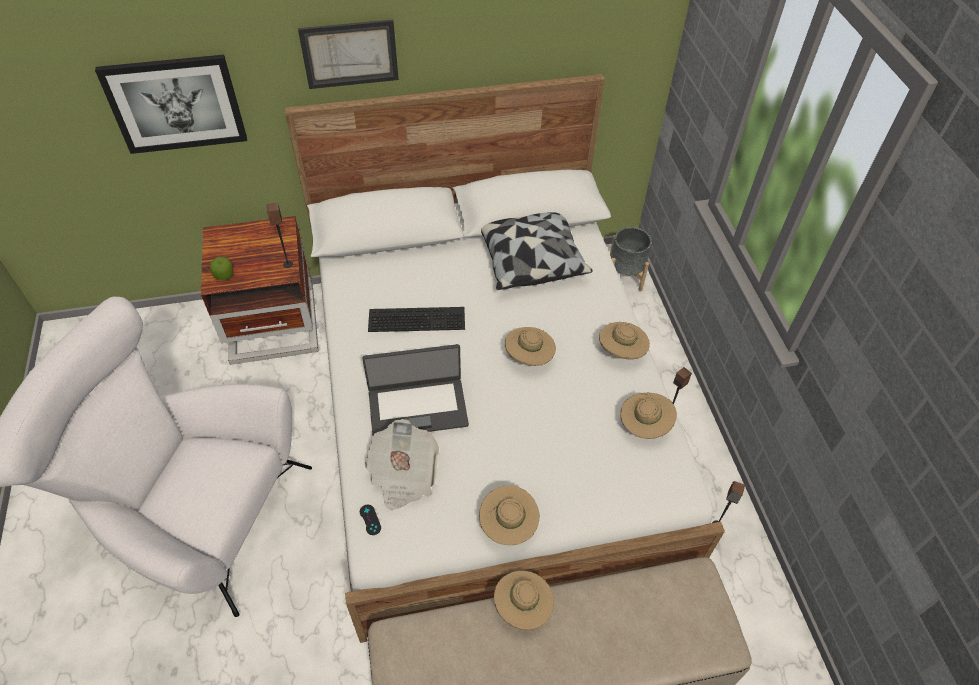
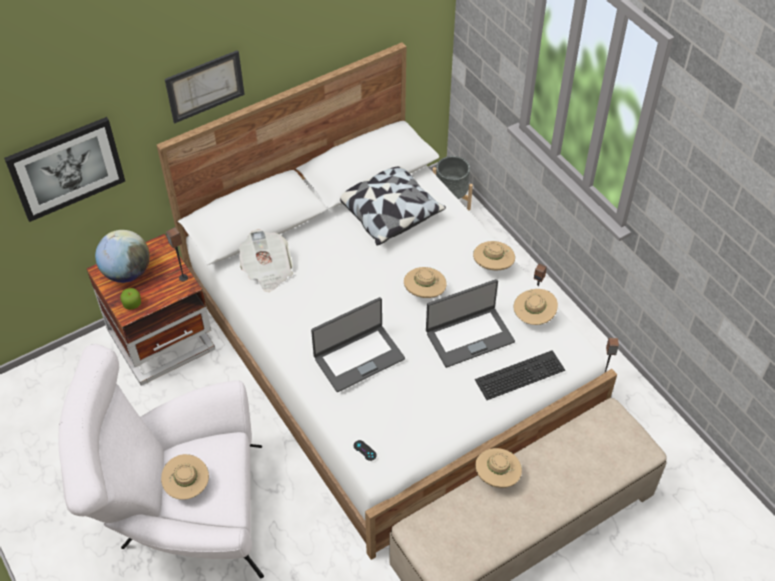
camera: 20 degrees left, 0 degrees up
newspaper [365,419,439,510] -> newspaper moved to [239,229,293,292]
keyboard [368,307,465,332] -> keyboard moved to [475,350,565,400]
beige hat [479,485,539,545] -> beige hat moved to [161,454,209,500]
none -> globe [95,230,150,283]
none -> laptop [426,279,515,368]

